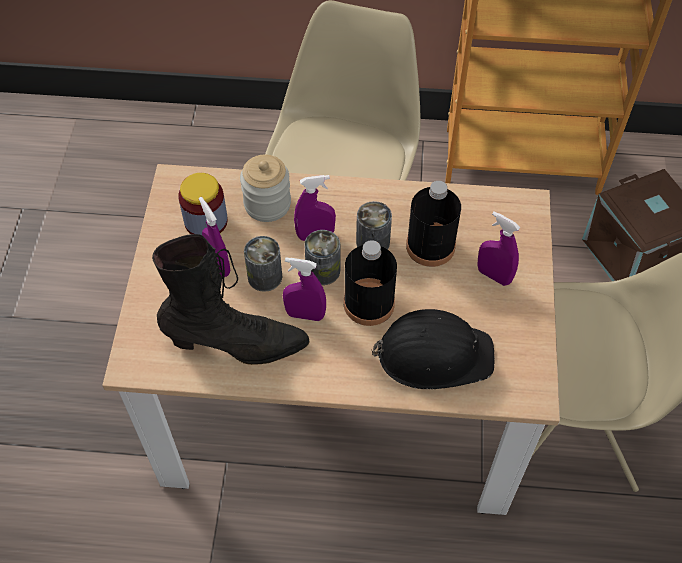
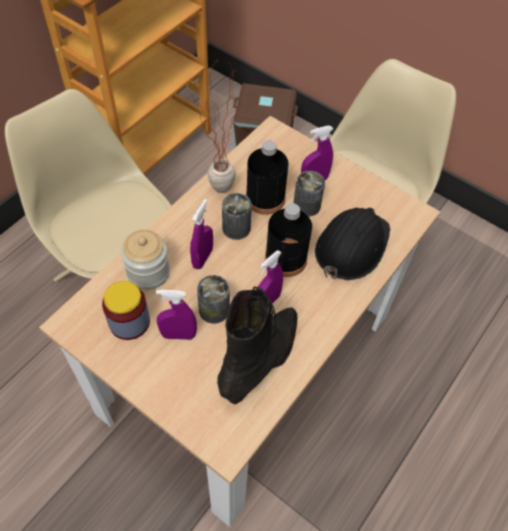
camera: 60 degrees left, 0 degrees up
can [304,230,340,285] -> can moved to [293,171,325,217]
none -> potted plant [191,62,236,193]

